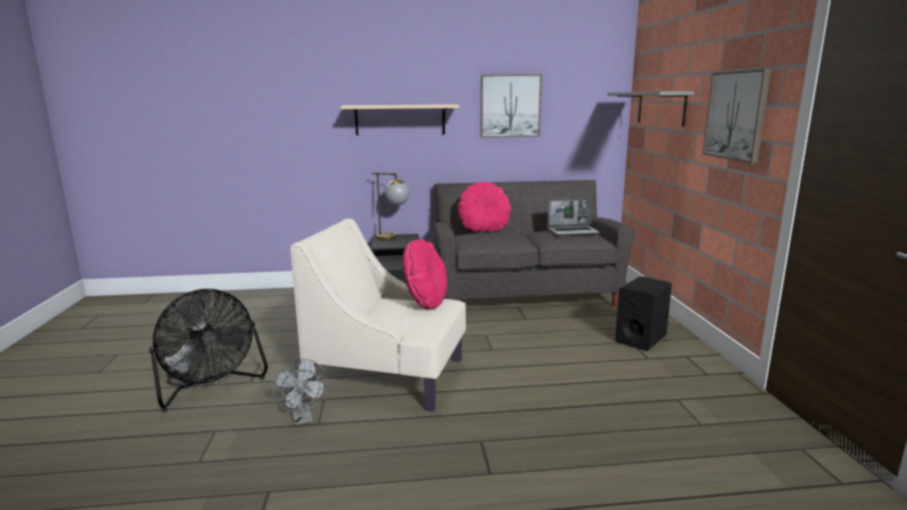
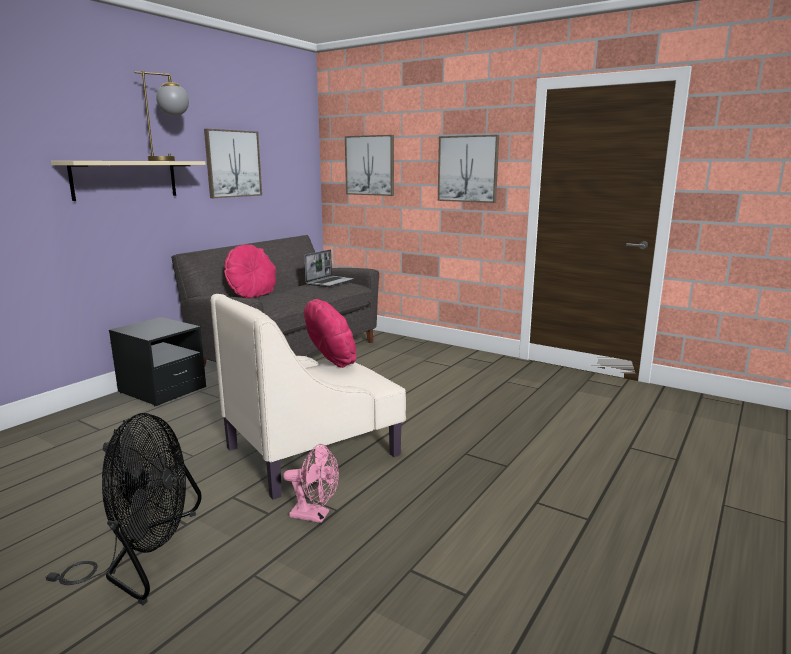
camera: 50 degrees left, 0 degrees up
grey fan [272,359,327,425] -> pink fan [283,444,339,523]
table lamp [372,172,409,241] -> table lamp moved to [134,71,189,161]
grey shelf [607,91,695,127] -> picture [345,135,394,196]
black speaker [615,276,672,351] -> none

